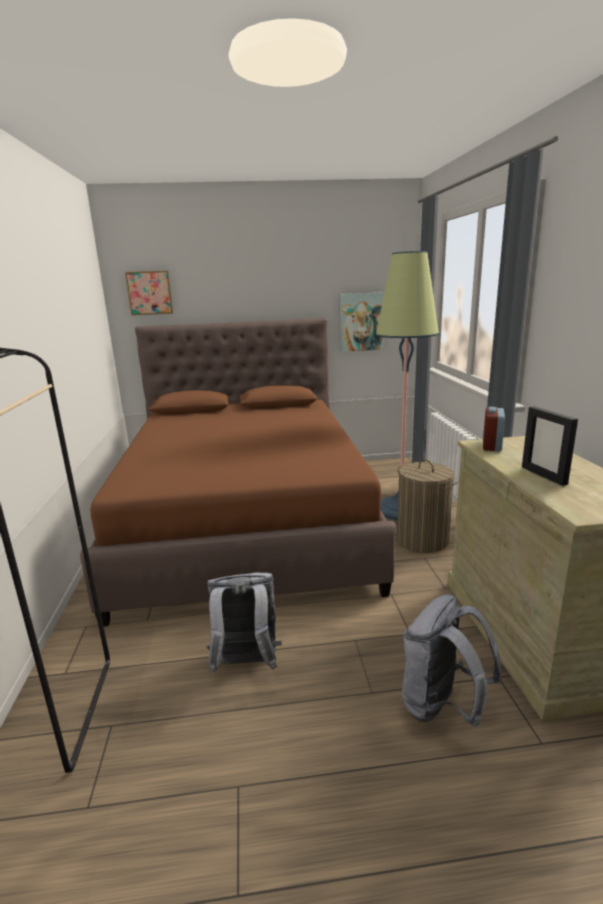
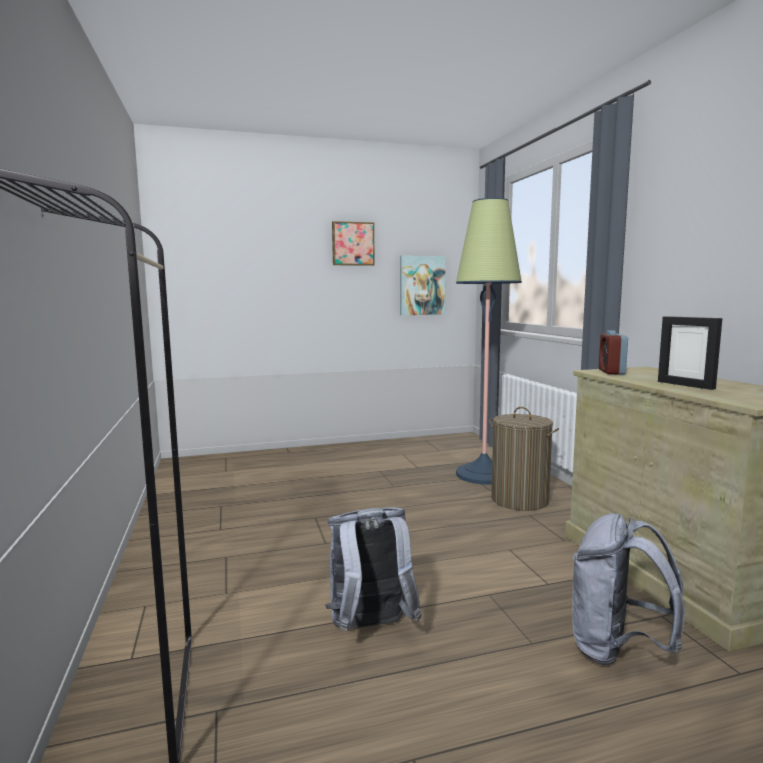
camera: 10 degrees left, 10 degrees down
brown bed [80,318,396,626] -> none
picture [125,271,173,315] -> picture moved to [332,221,375,266]

